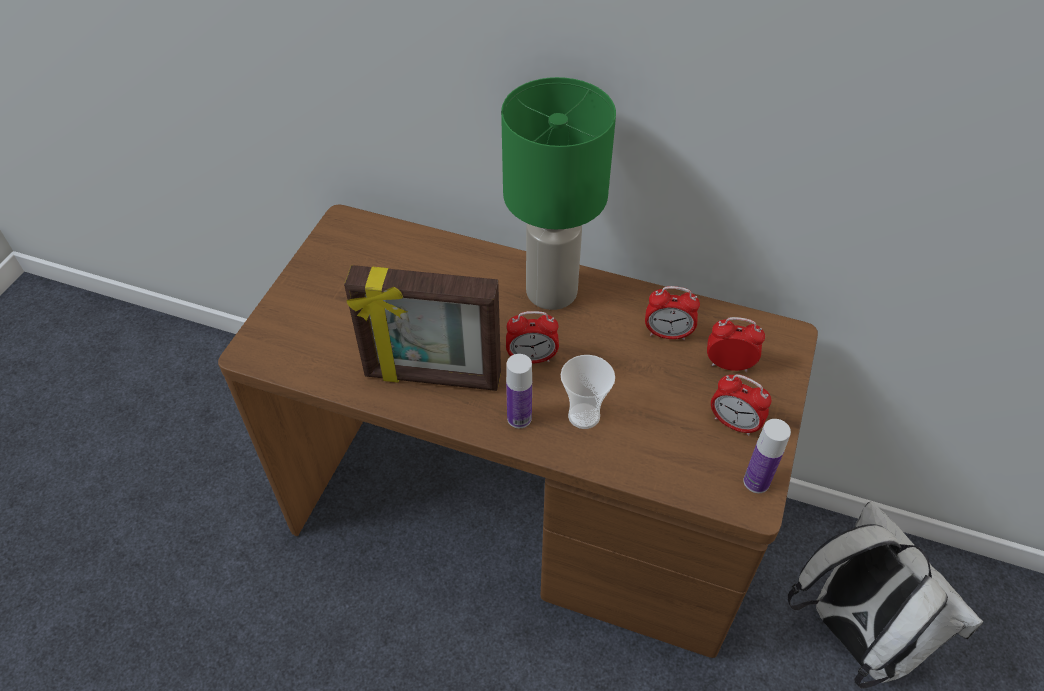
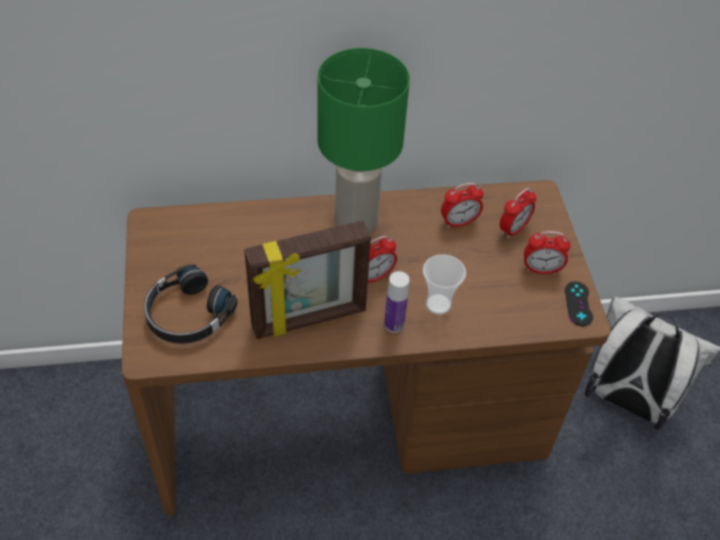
camera: 30 degrees left, 0 degrees up
alarm clock [707,317,765,372] -> alarm clock turned 150 degrees clockwise [500,187,537,239]
bottle [743,419,791,493] -> black game controller [565,281,593,326]
none -> black headphones [144,264,237,344]

